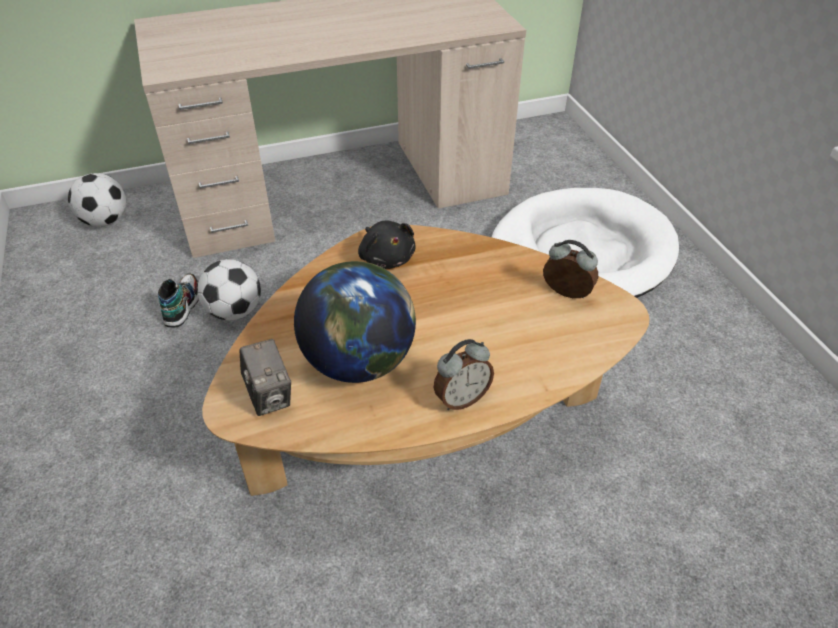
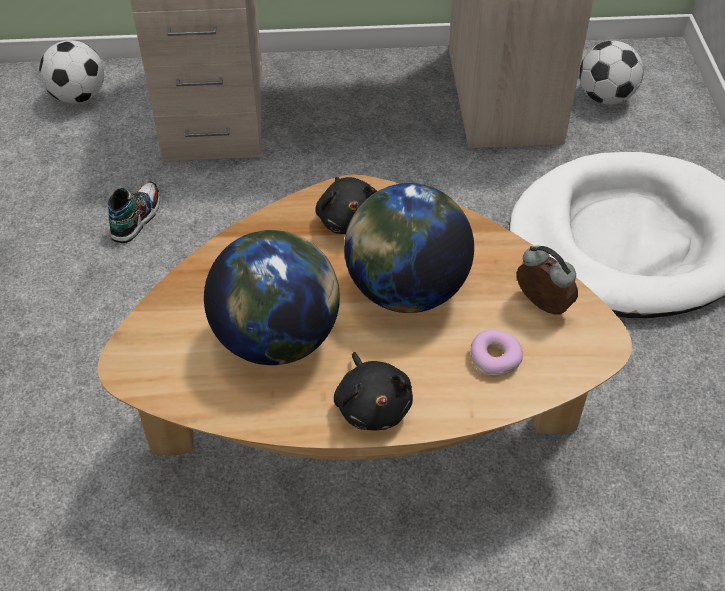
camera: 15 degrees right, 5 degrees up
football [197,259,261,320] -> football moved to [579,41,643,104]
camera [240,339,291,416] -> none
alarm clock [433,339,494,410] -> black plush toy [334,352,413,430]
none -> globe [344,183,474,313]
none -> donut [470,329,523,376]

